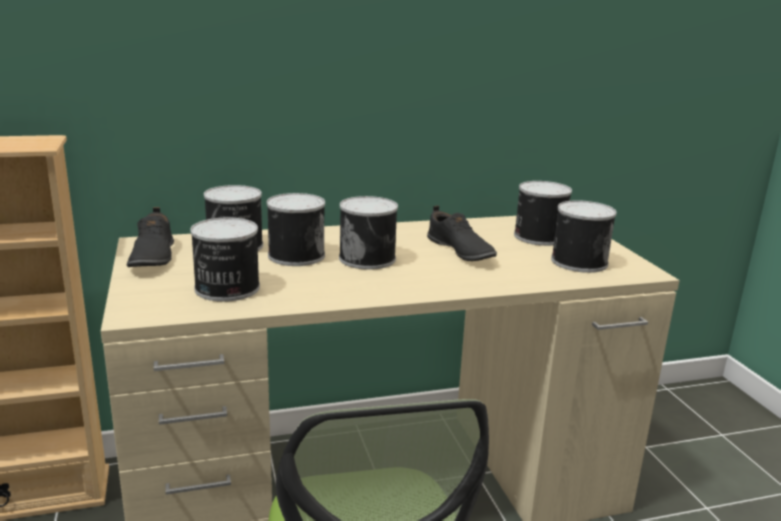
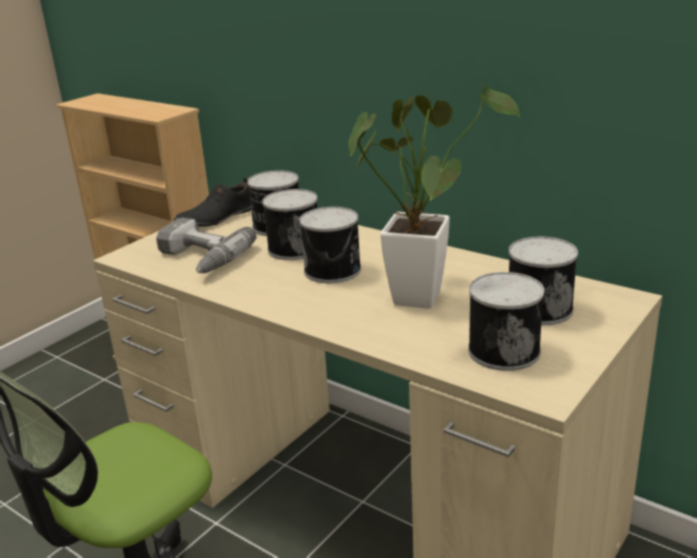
camera: 55 degrees right, 5 degrees up
can [190,217,260,302] -> power drill [156,218,257,273]
black shoe [427,205,497,261] -> potted plant [349,83,520,309]

